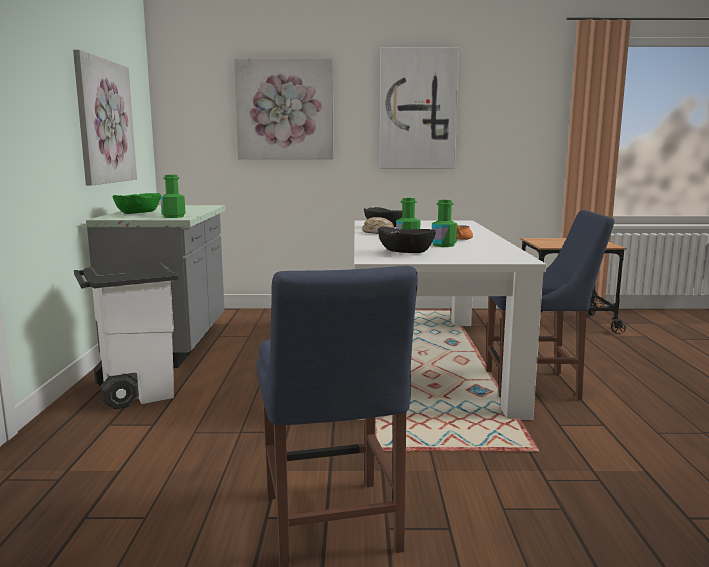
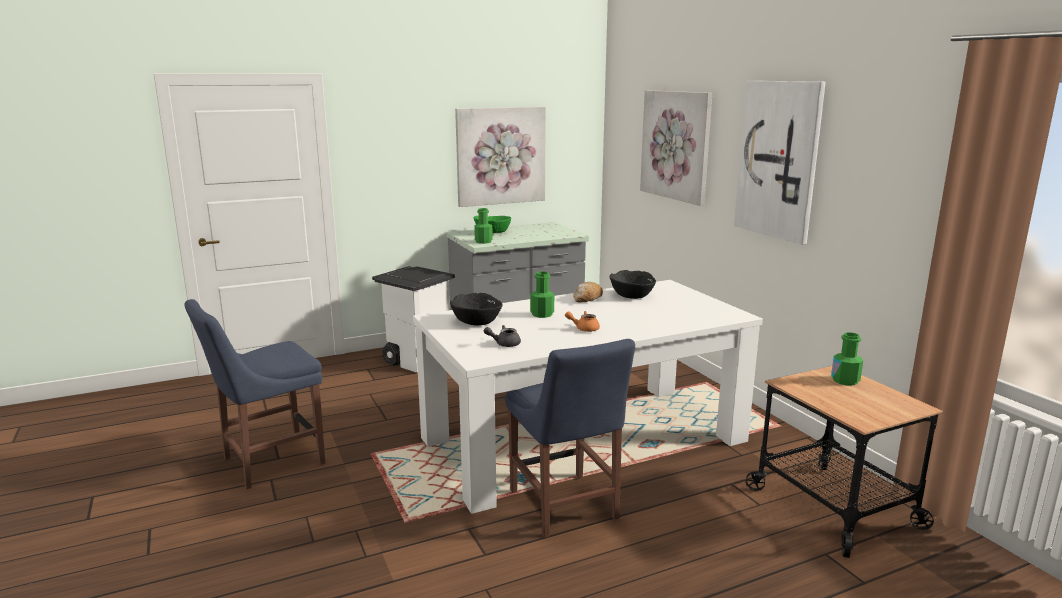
camera: 65 degrees right, 5 degrees up
green bottle [432,200,457,247] -> green bottle moved to [831,332,863,386]
none -> grey teapot [484,325,521,347]

